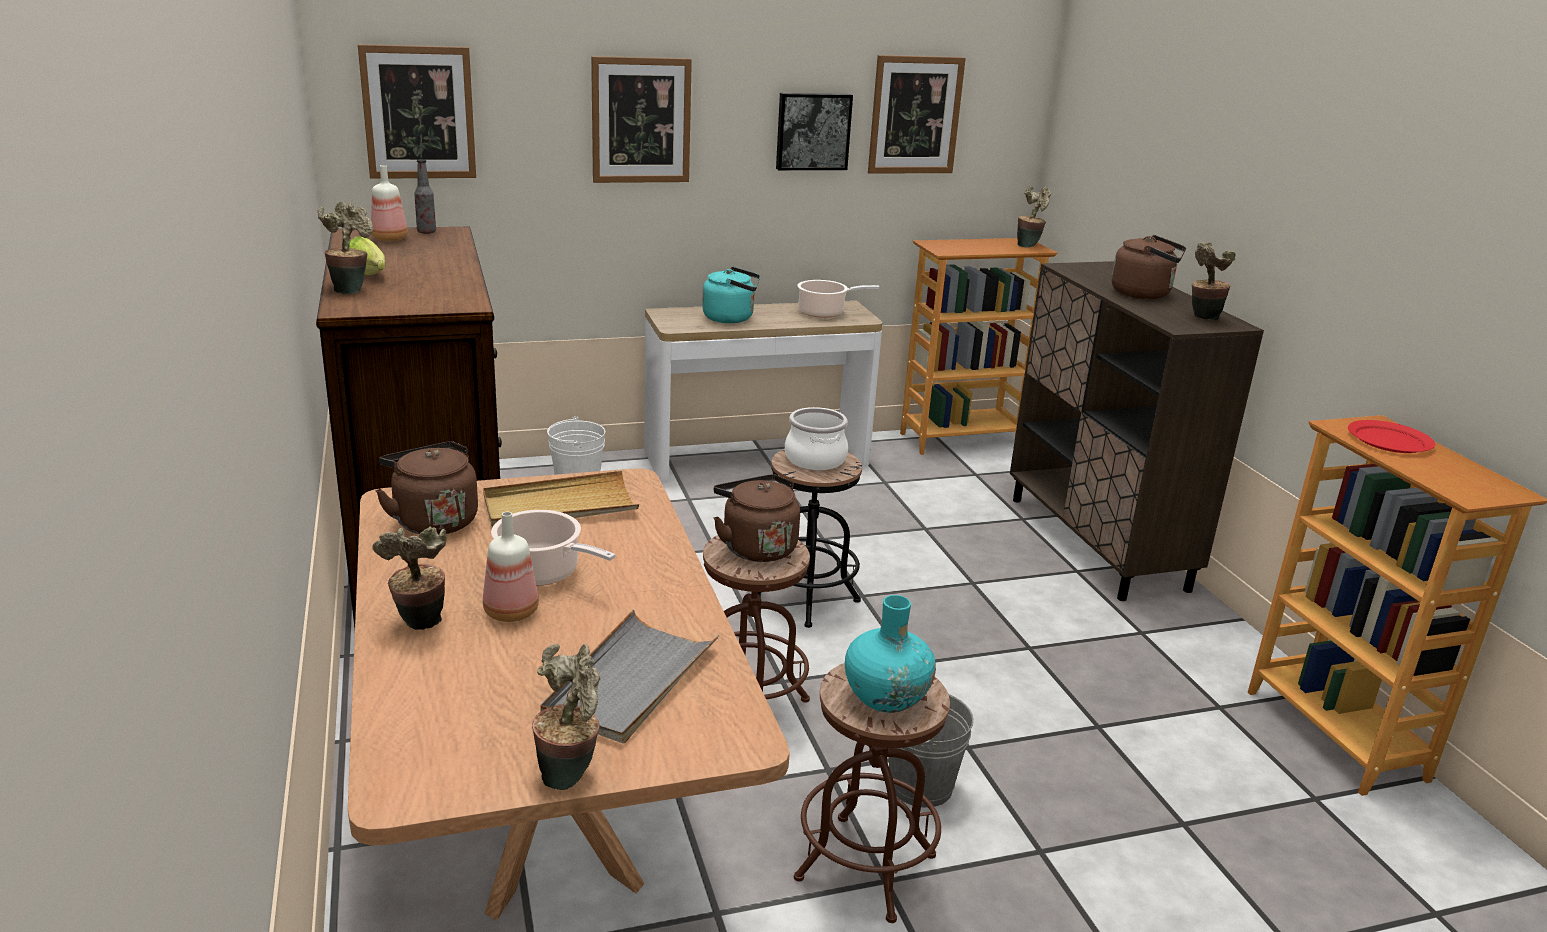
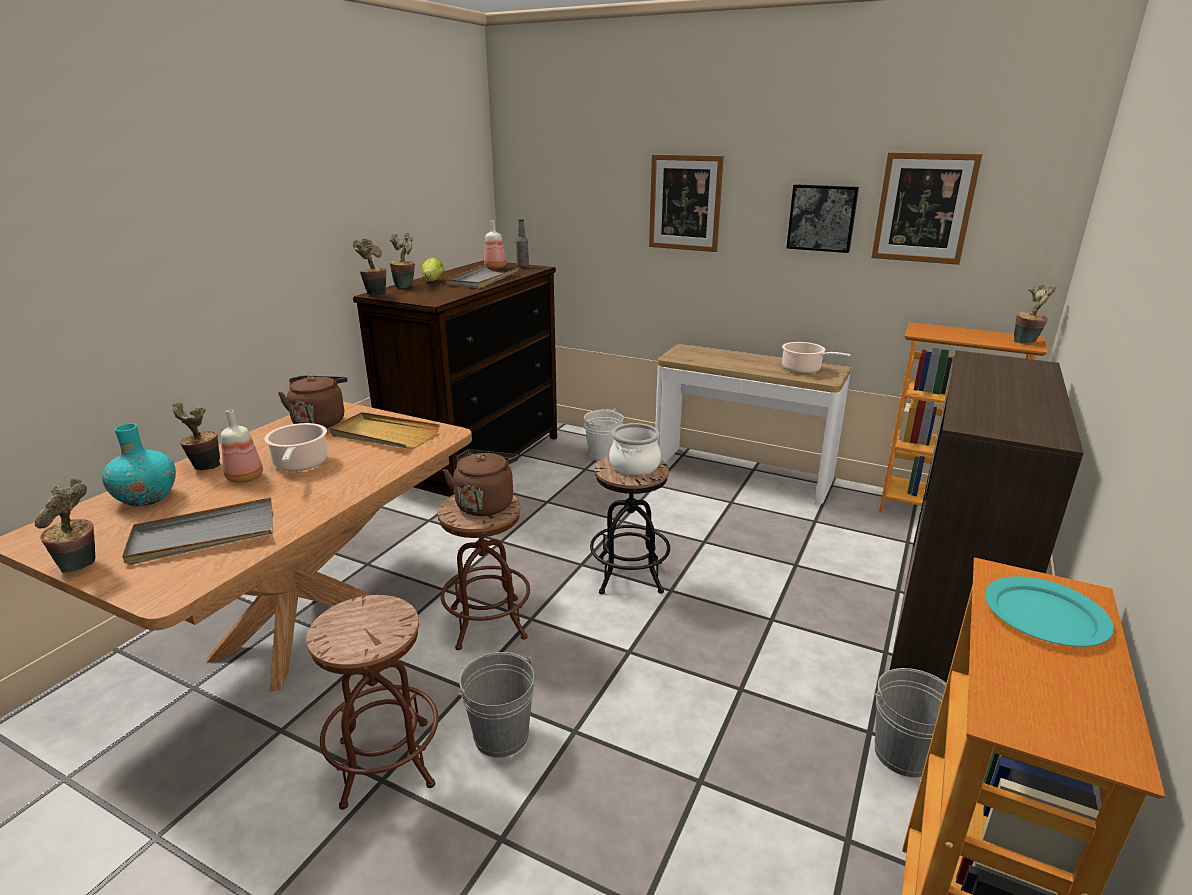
camera: 45 degrees right, 0 degrees up
picture [358,44,476,179] -> none
turquoise kettle [702,267,760,323] -> none
turquoise vase [845,595,936,713] -> turquoise vase moved to [102,424,176,506]
brown kettle [1112,235,1186,299] -> none
potted plant [1192,242,1235,320] -> potted plant moved to [353,238,386,296]
red plate [1348,420,1435,453] -> turquoise plate [985,576,1114,647]
none -> grey tray [446,265,519,288]
none -> grey bucket [874,668,946,777]

